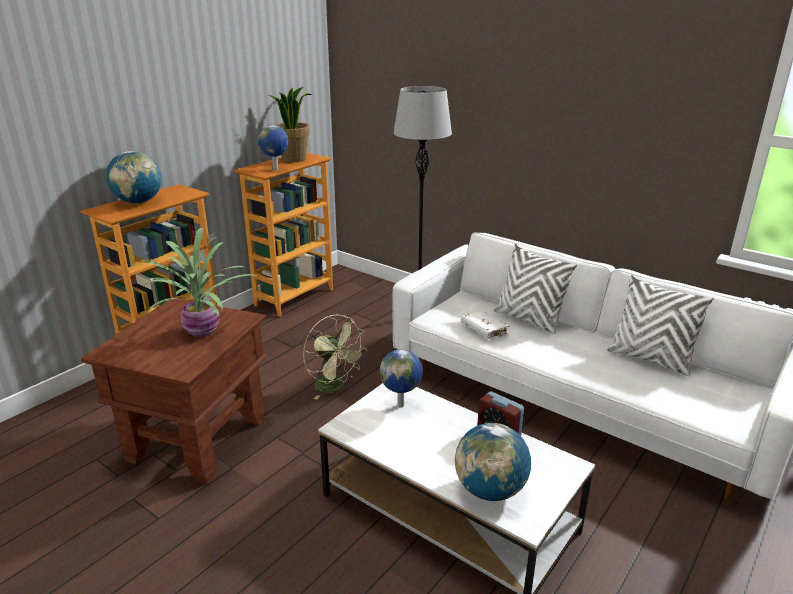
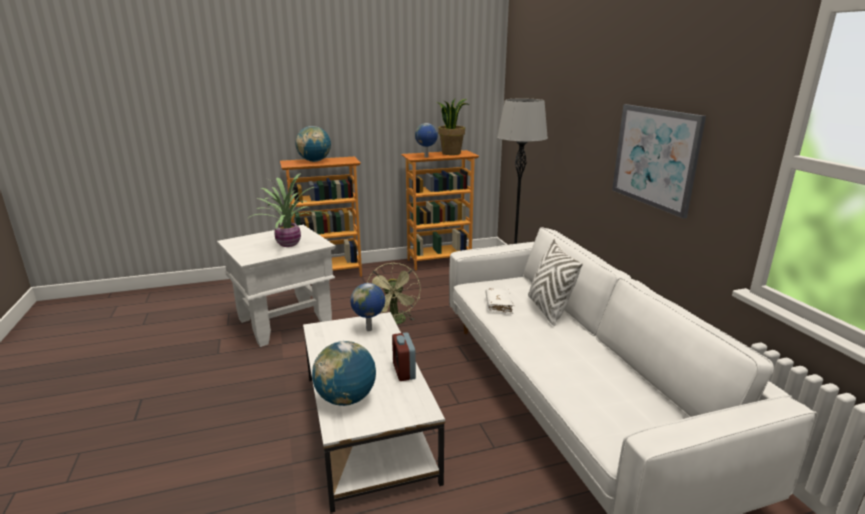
camera: 35 degrees right, 5 degrees down
brown side table [81,299,267,484] -> white side table [217,225,336,347]
white pillow [607,275,714,376] -> none
none -> picture [612,104,706,219]

